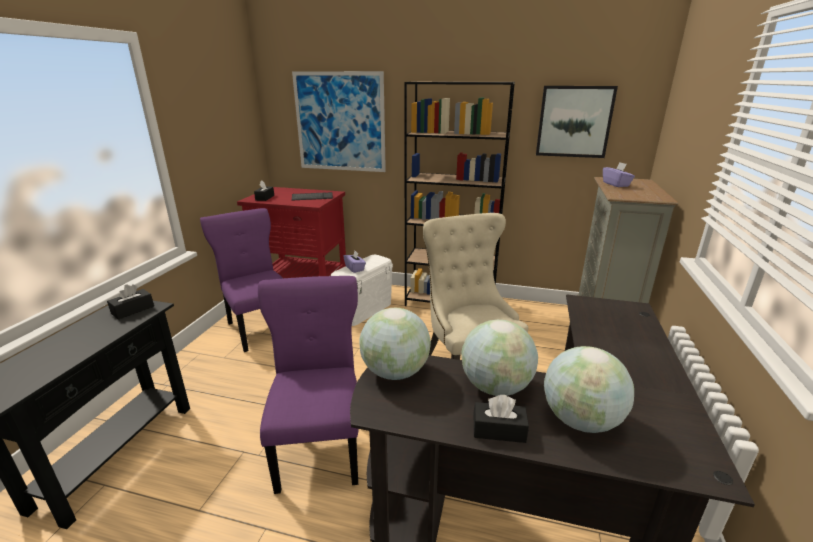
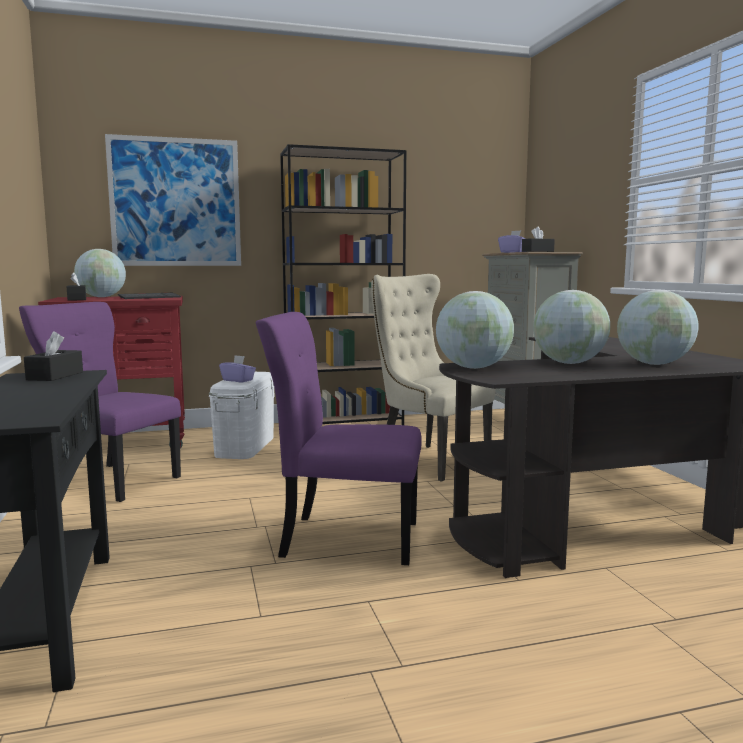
camera: 30 degrees left, 15 degrees down
purple chair [258,276,359,494] -> purple chair turned 45 degrees counterclockwise [255,312,422,565]
black tissue box [474,395,529,443] -> black tissue box moved to [522,227,555,252]
picture [536,86,618,158] -> none
none -> globe [74,249,126,297]

